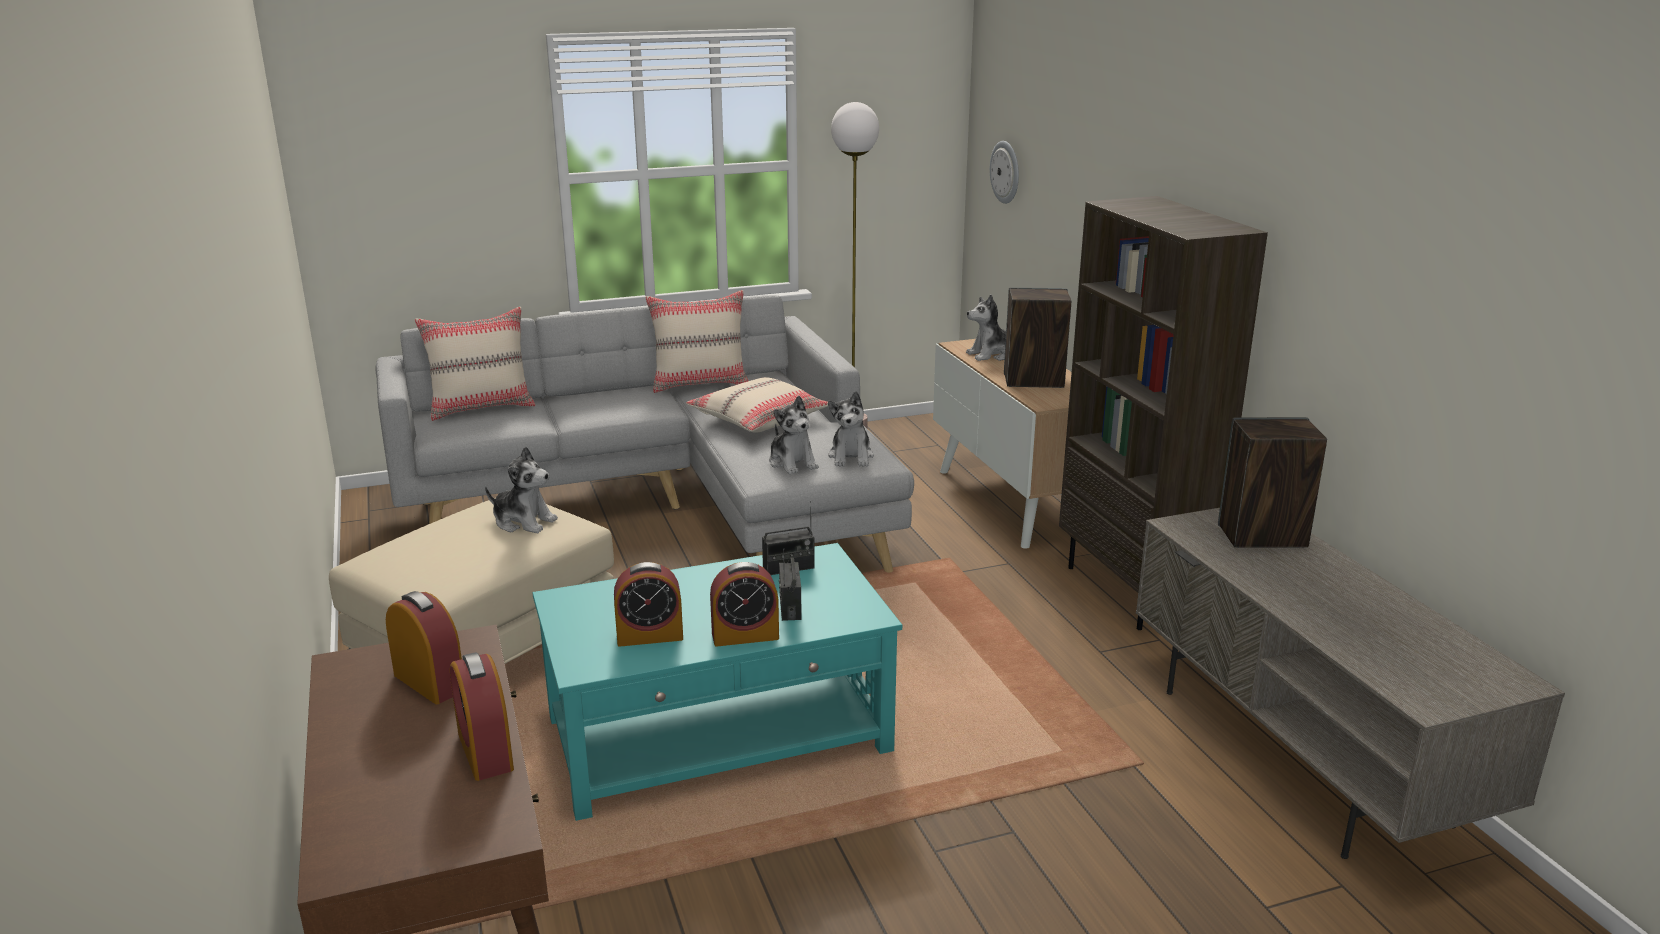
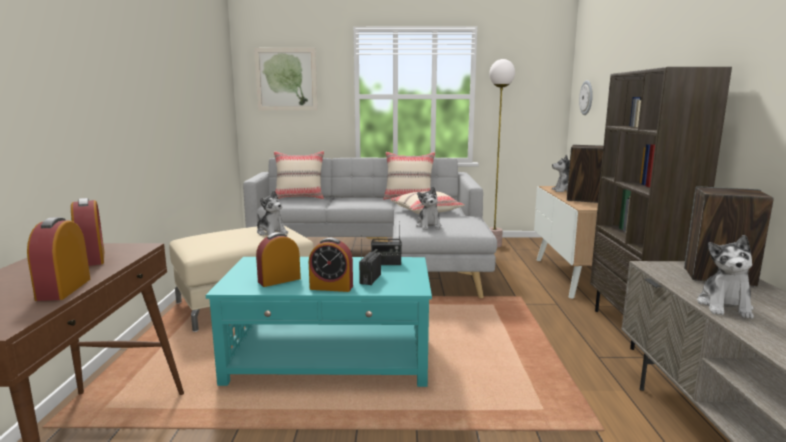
camera: 20 degrees right, 10 degrees down
alarm clock [614,562,683,647] -> alarm clock turned 135 degrees clockwise [256,232,301,287]
plush toy [828,391,874,467] -> plush toy moved to [697,235,754,319]
none -> picture [254,48,318,111]

